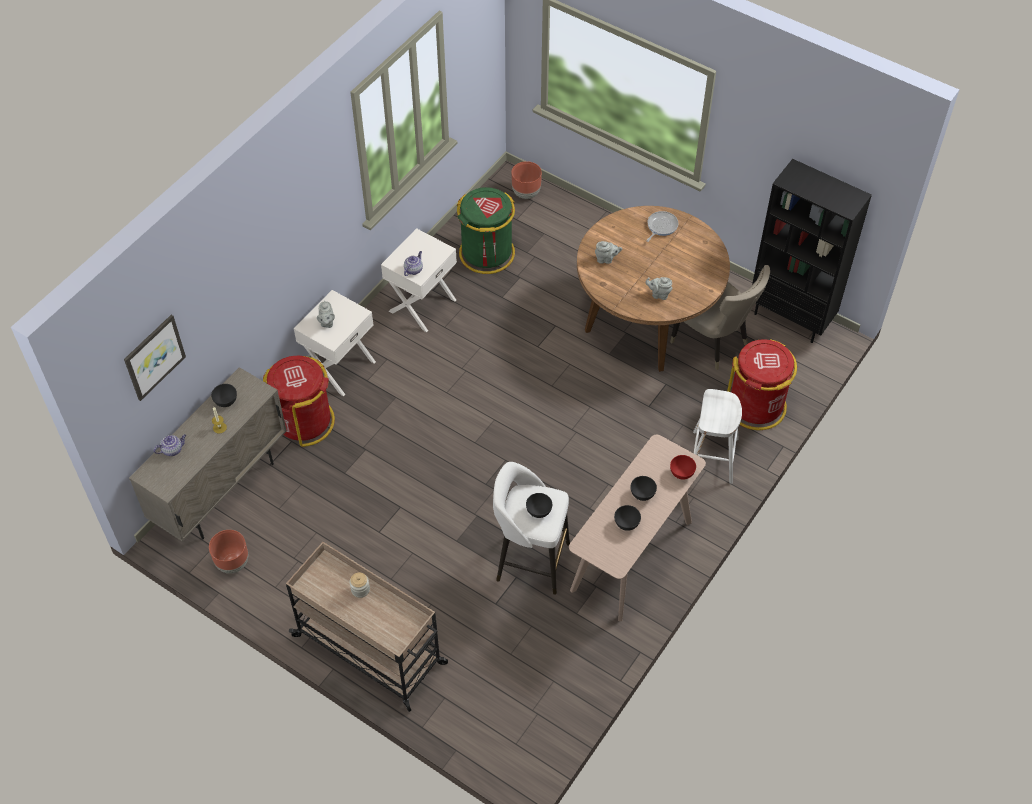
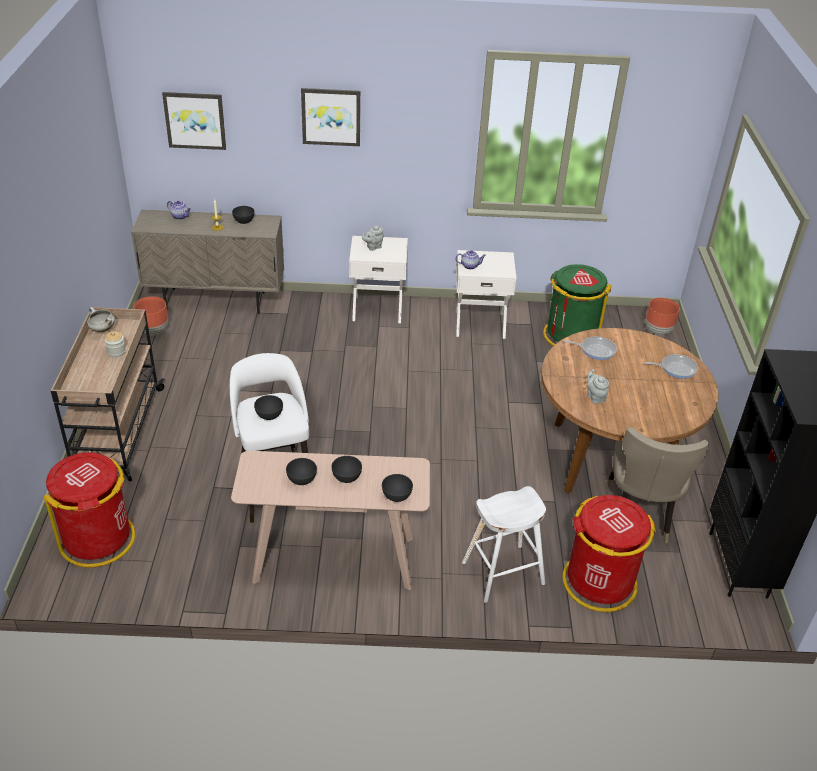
camera: 55 degrees right, 15 degrees down
red trash can [263,356,335,447] -> red trash can moved to [44,452,135,567]
grey teapot [595,241,622,264] -> frying pan [564,336,617,360]
red bowl [670,455,696,480] -> grey bowl [382,474,413,502]
none -> white cooking pot [87,307,115,332]
none -> picture [301,88,360,146]

